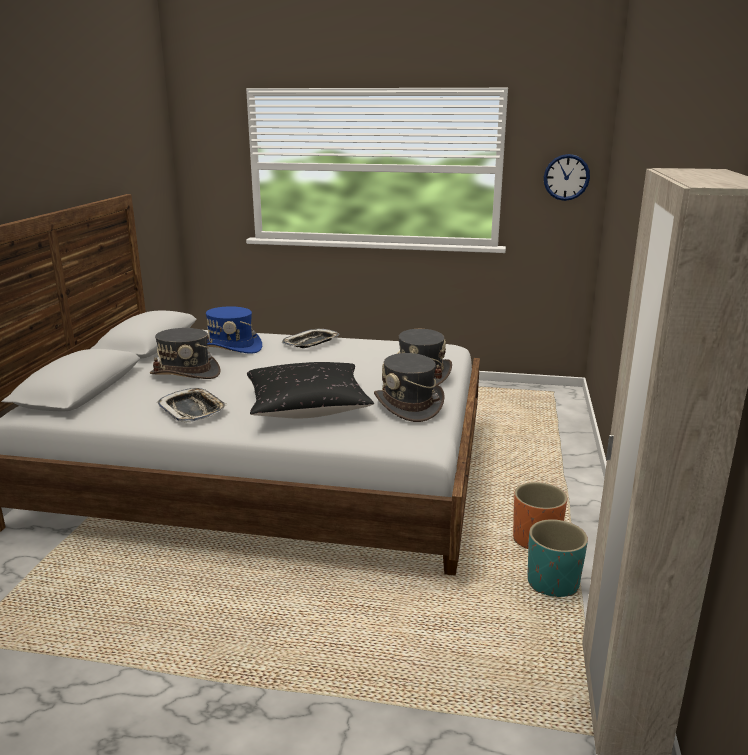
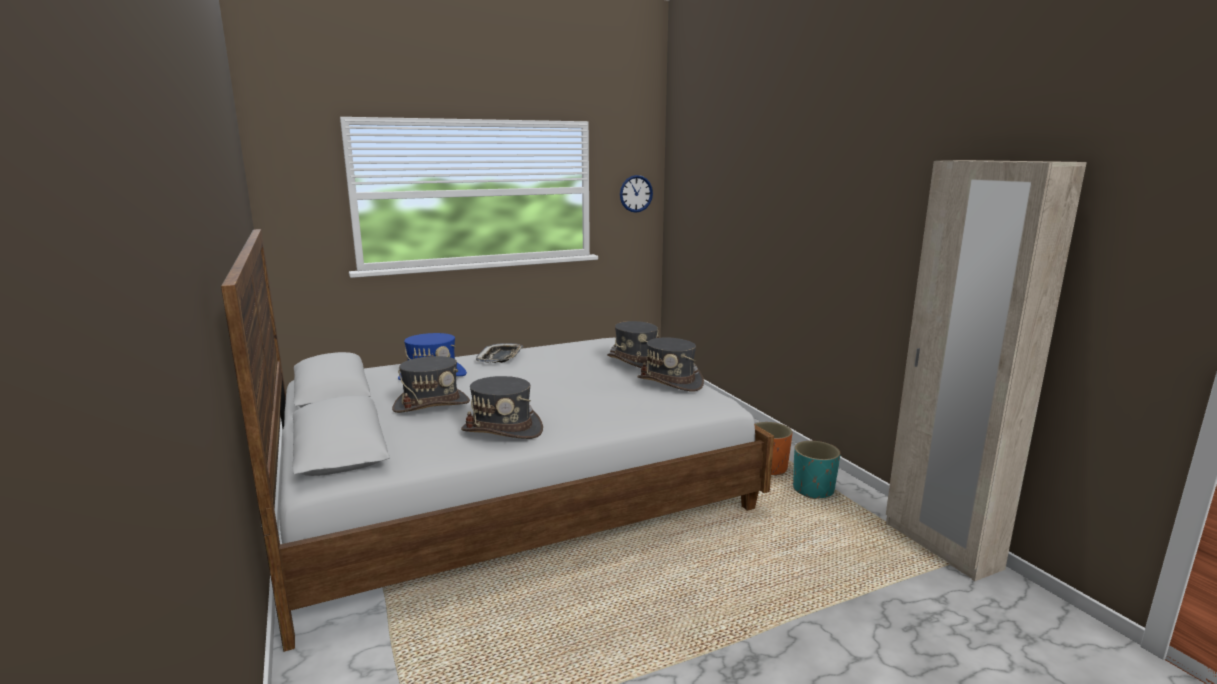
camera: 35 degrees left, 5 degrees down
tray [157,388,227,423] -> grey hat [461,376,543,439]
black pillow [247,362,374,418] -> none

